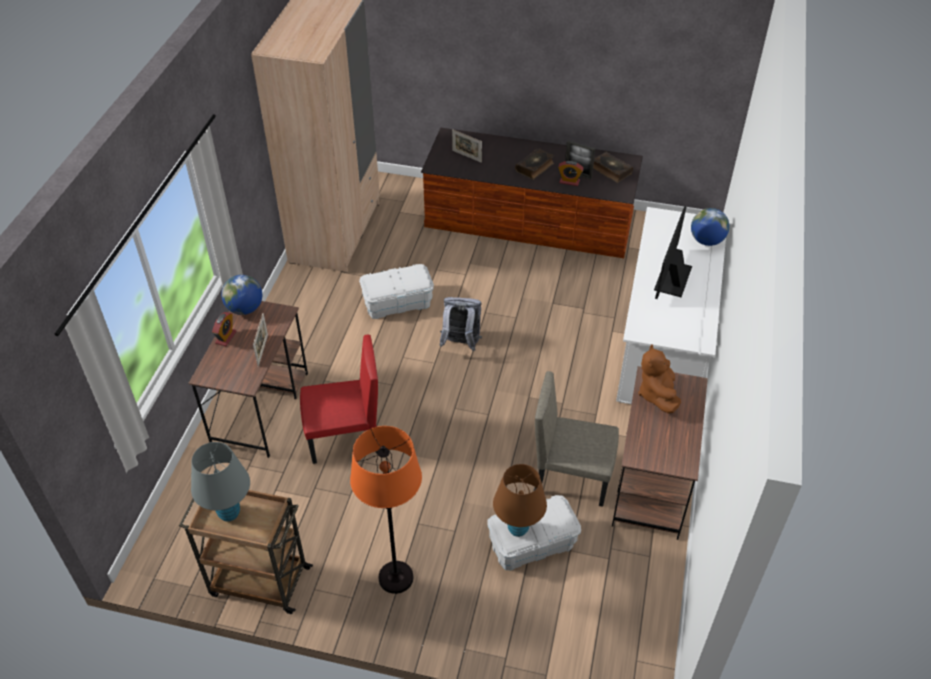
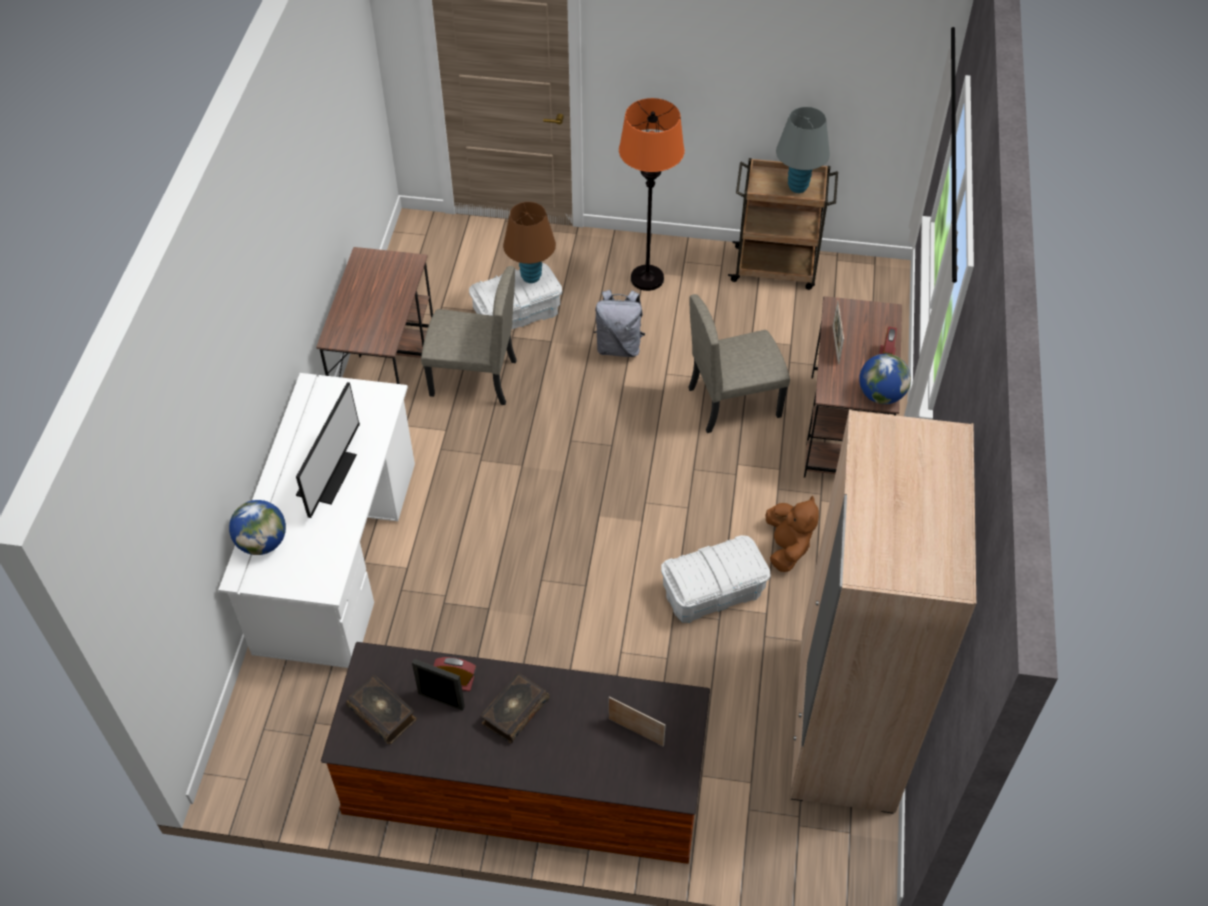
camera: 175 degrees right, 5 degrees up
red chair [300,334,378,464] -> beige chair [688,294,790,433]
grey backpack [439,297,482,351] -> grey backpack moved to [594,290,645,357]
brown plush toy [638,344,681,414] -> brown plush toy moved to [766,495,819,572]

